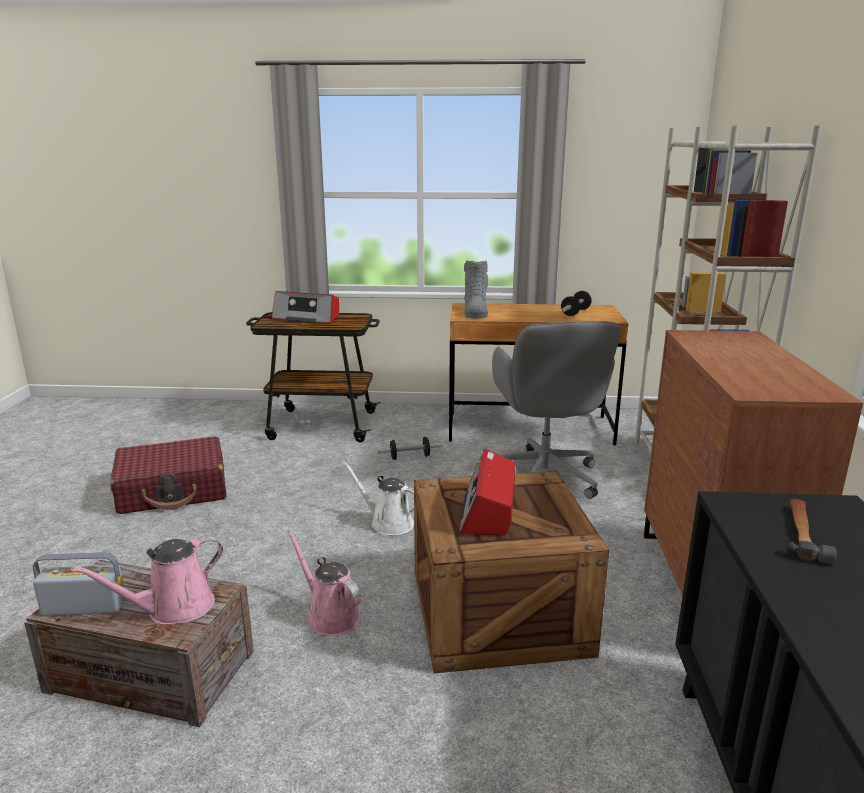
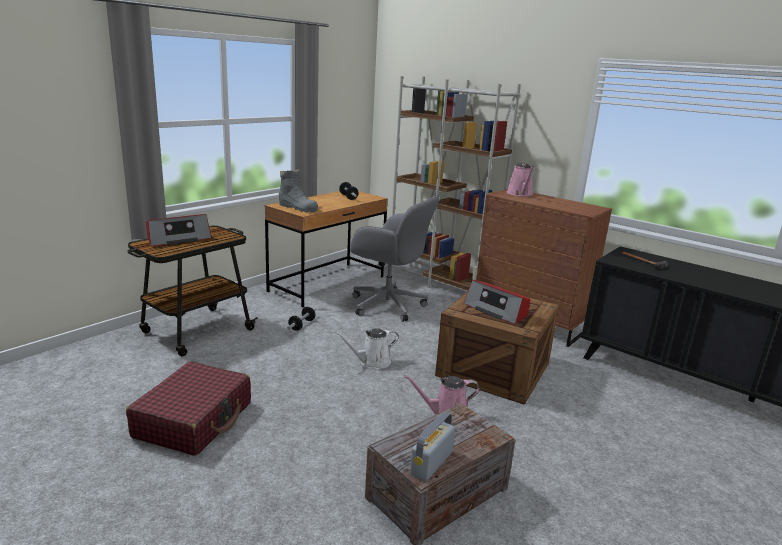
camera: 55 degrees left, 0 degrees up
pink watering can [71,536,223,625] -> pink watering can moved to [507,163,534,196]

